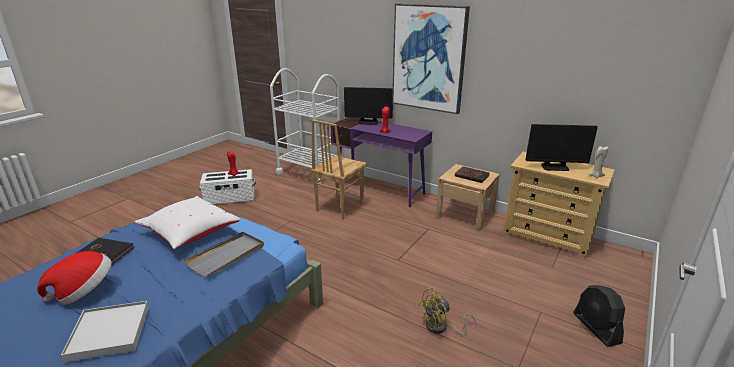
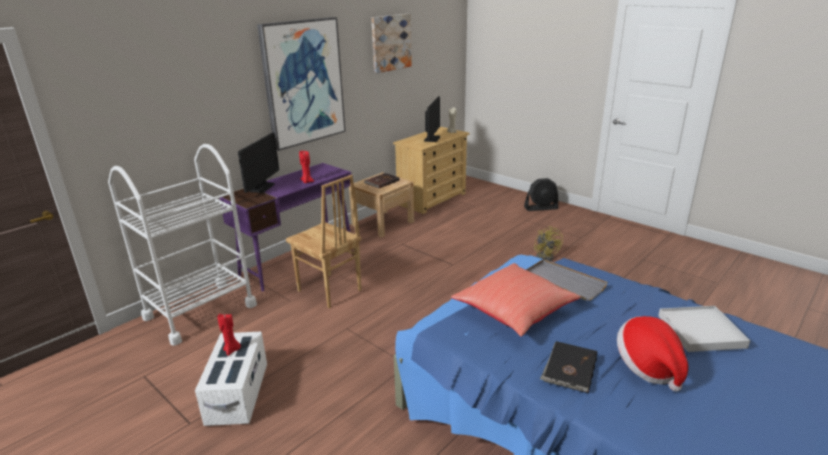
camera: 80 degrees left, 0 degrees up
white pillow [135,196,240,249] -> red pillow [451,263,580,337]
none -> picture [371,14,412,73]

